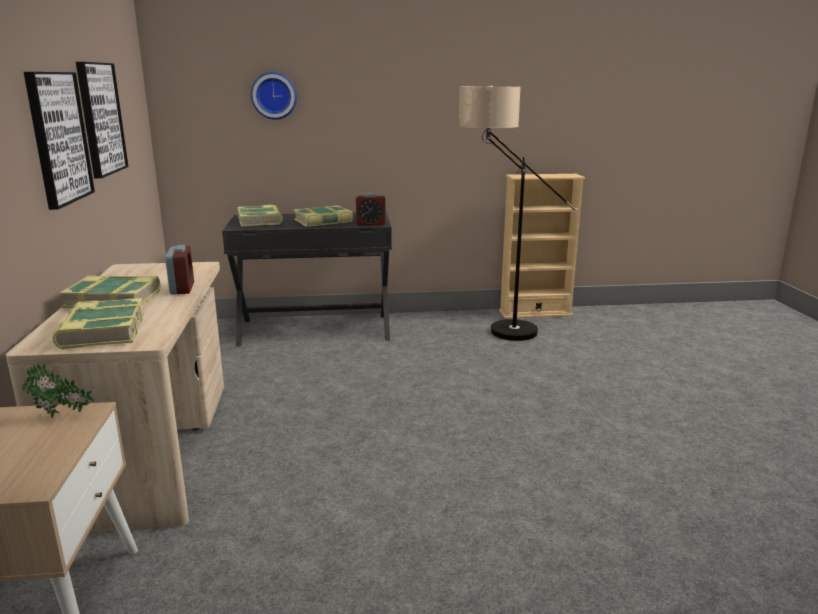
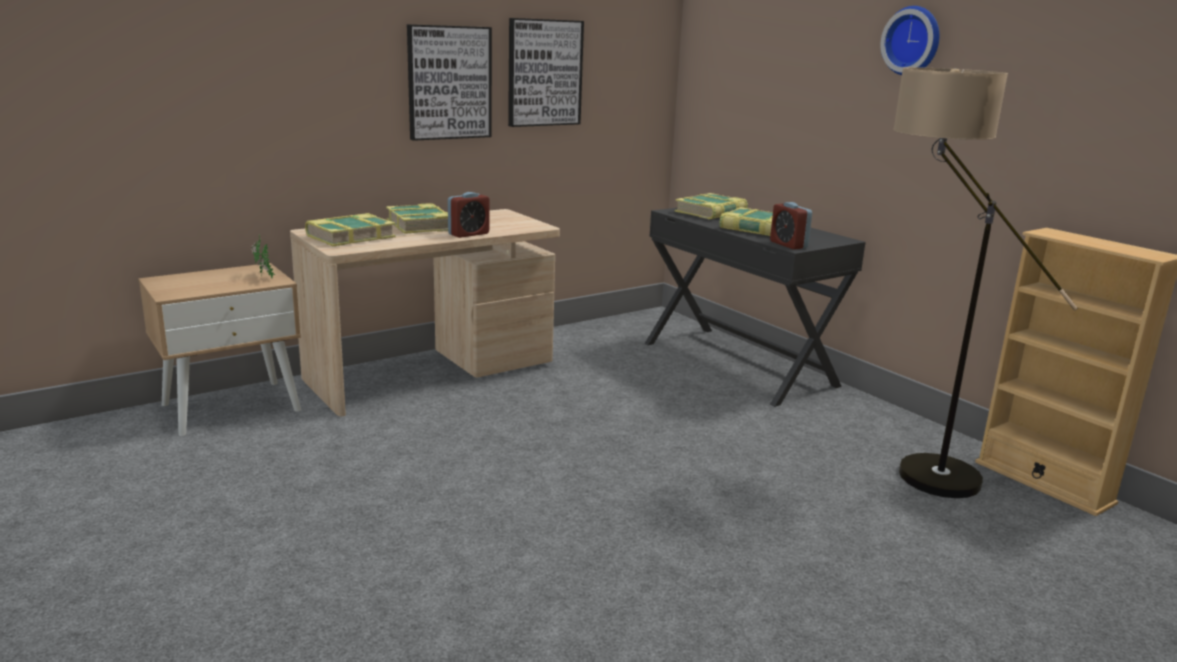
camera: 60 degrees right, 0 degrees up
wall clock [251,72,297,120] -> wall clock moved to [880,6,939,75]

